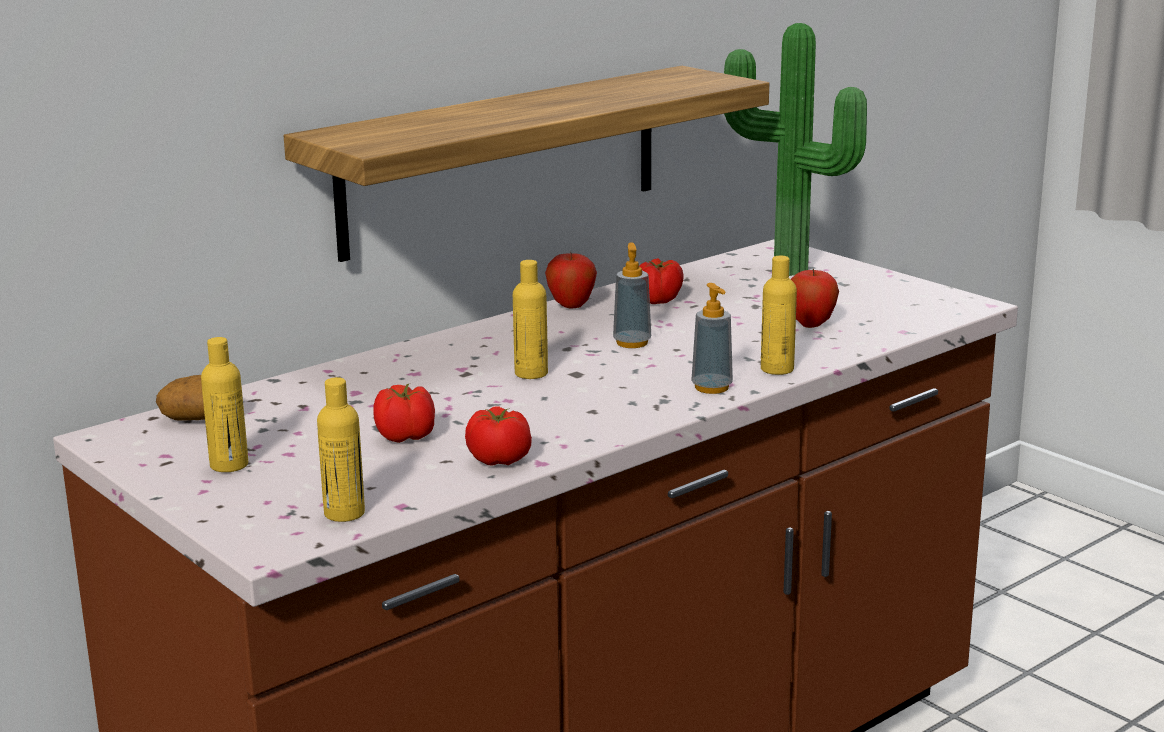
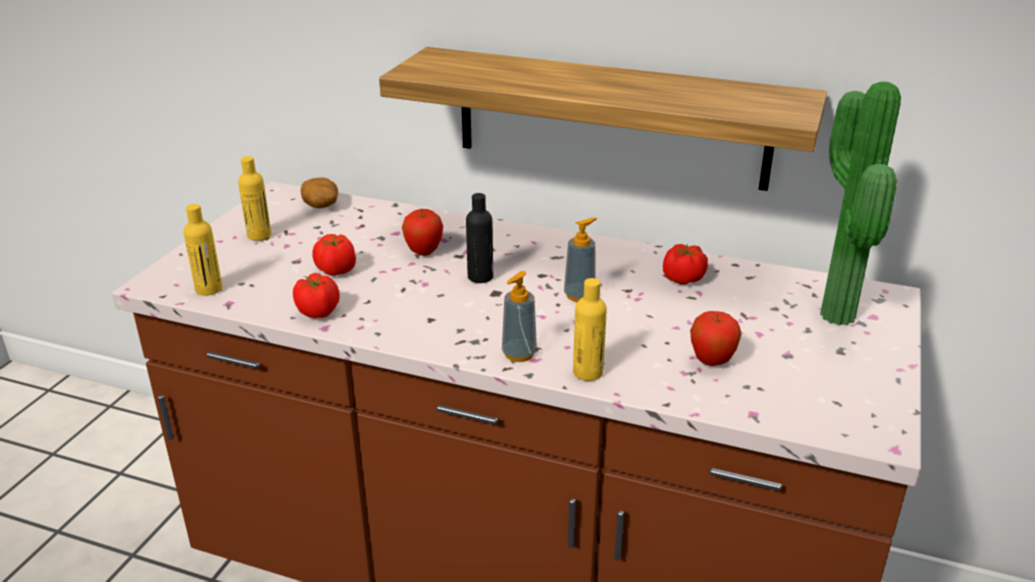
camera: 60 degrees right, 10 degrees up
yellow bottle [513,260,548,379] -> black bottle [466,193,493,283]
apple [545,254,597,309] -> apple moved to [402,209,443,256]

